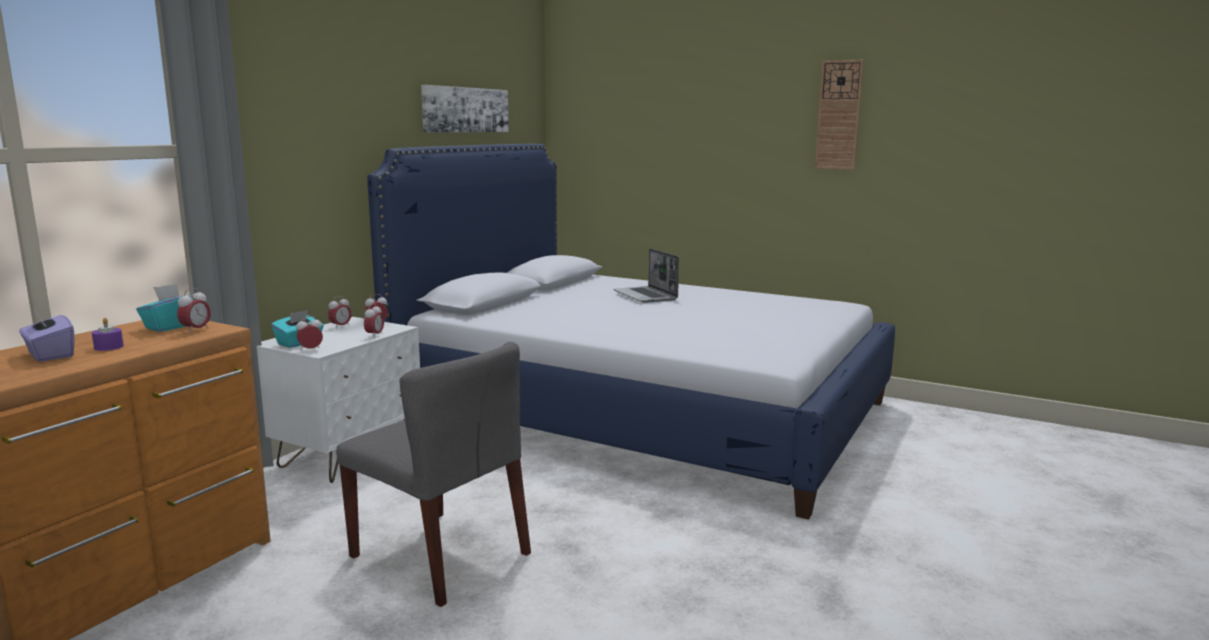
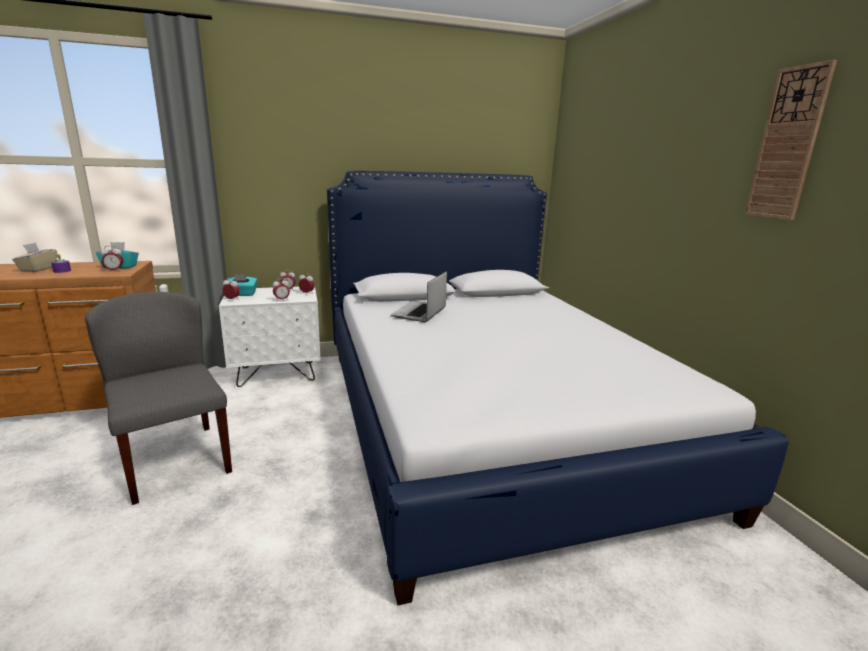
camera: 45 degrees right, 5 degrees up
purple tissue box [19,310,74,362] -> beige tissue box [12,243,57,272]
grey chair [336,342,531,607] -> grey chair turned 150 degrees clockwise [85,292,232,505]
picture [421,85,509,133] -> none
laptop [614,248,679,303] -> laptop moved to [391,271,447,322]

